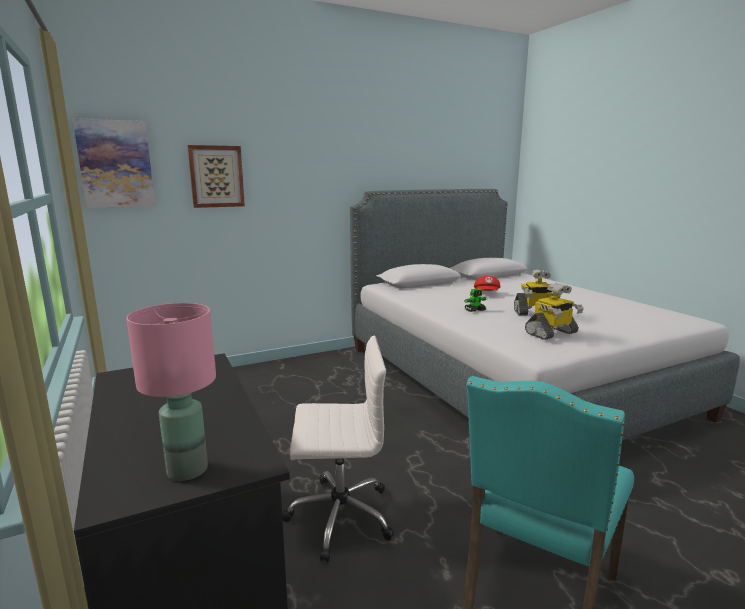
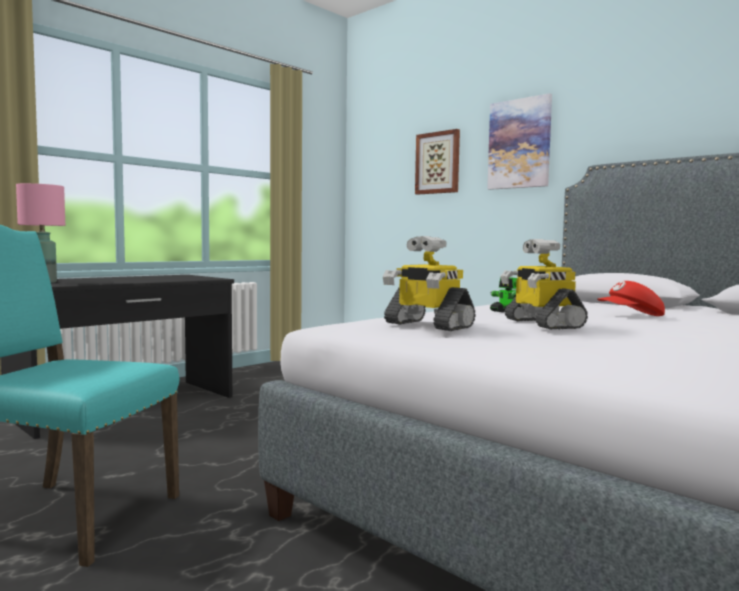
camera: 70 degrees right, 10 degrees down
picture [73,118,155,208] -> picture moved to [487,93,552,190]
white office chair [282,336,394,562] -> none

